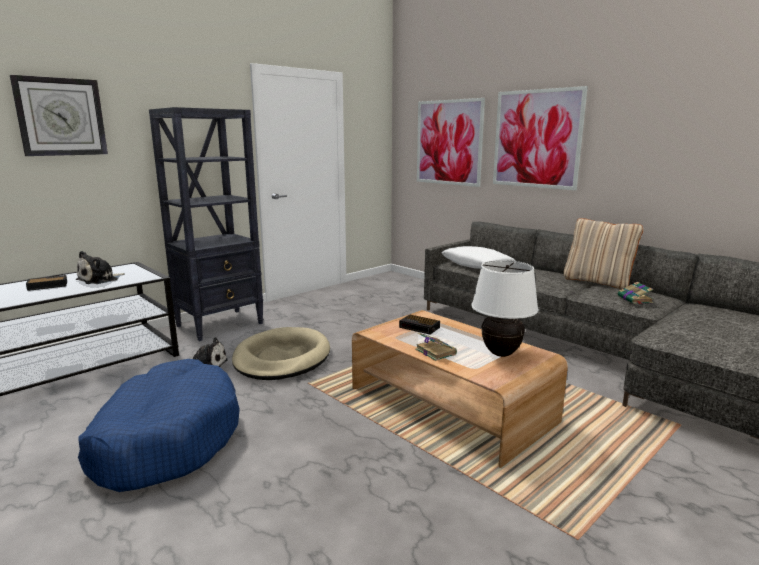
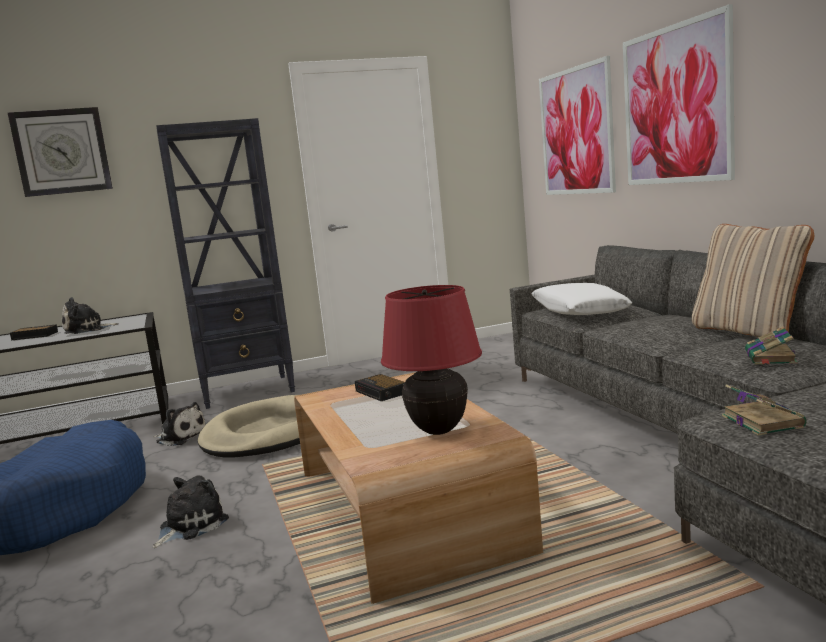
camera: 25 degrees right, 5 degrees down
book [415,333,457,361] -> book moved to [722,384,807,436]
white table lamp [471,260,539,357] -> red table lamp [381,285,482,435]
none -> plush toy [152,475,229,548]

